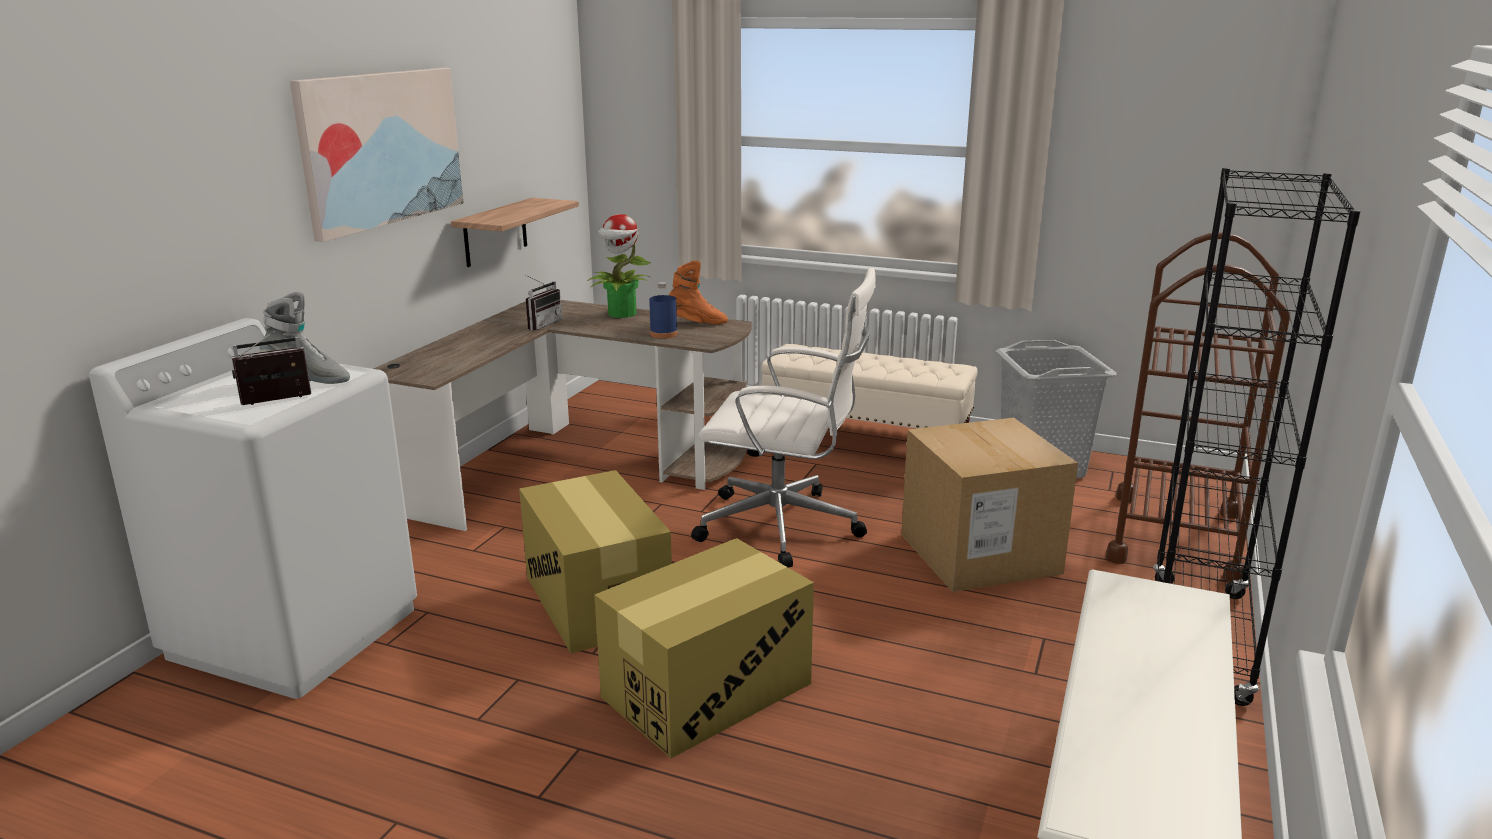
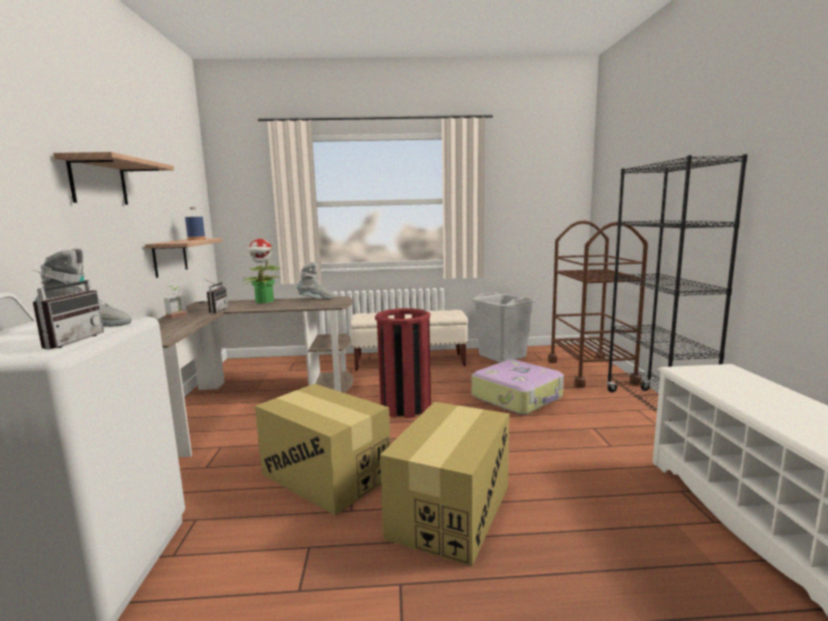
camera: 25 degrees left, 10 degrees down
radio [232,331,311,405] -> radio turned 150 degrees clockwise [33,269,104,349]
picture [290,68,464,242] -> shelf [53,152,174,205]
blue bottle [649,282,678,339] -> blue bottle moved to [185,207,206,240]
orange boot [669,261,728,324] -> grey boot [297,262,335,299]
white office chair [691,267,876,568] -> red trash can [375,308,431,418]
cardboard box [901,418,1078,592] -> suitcase [472,359,564,415]
none -> potted plant [164,286,187,319]

